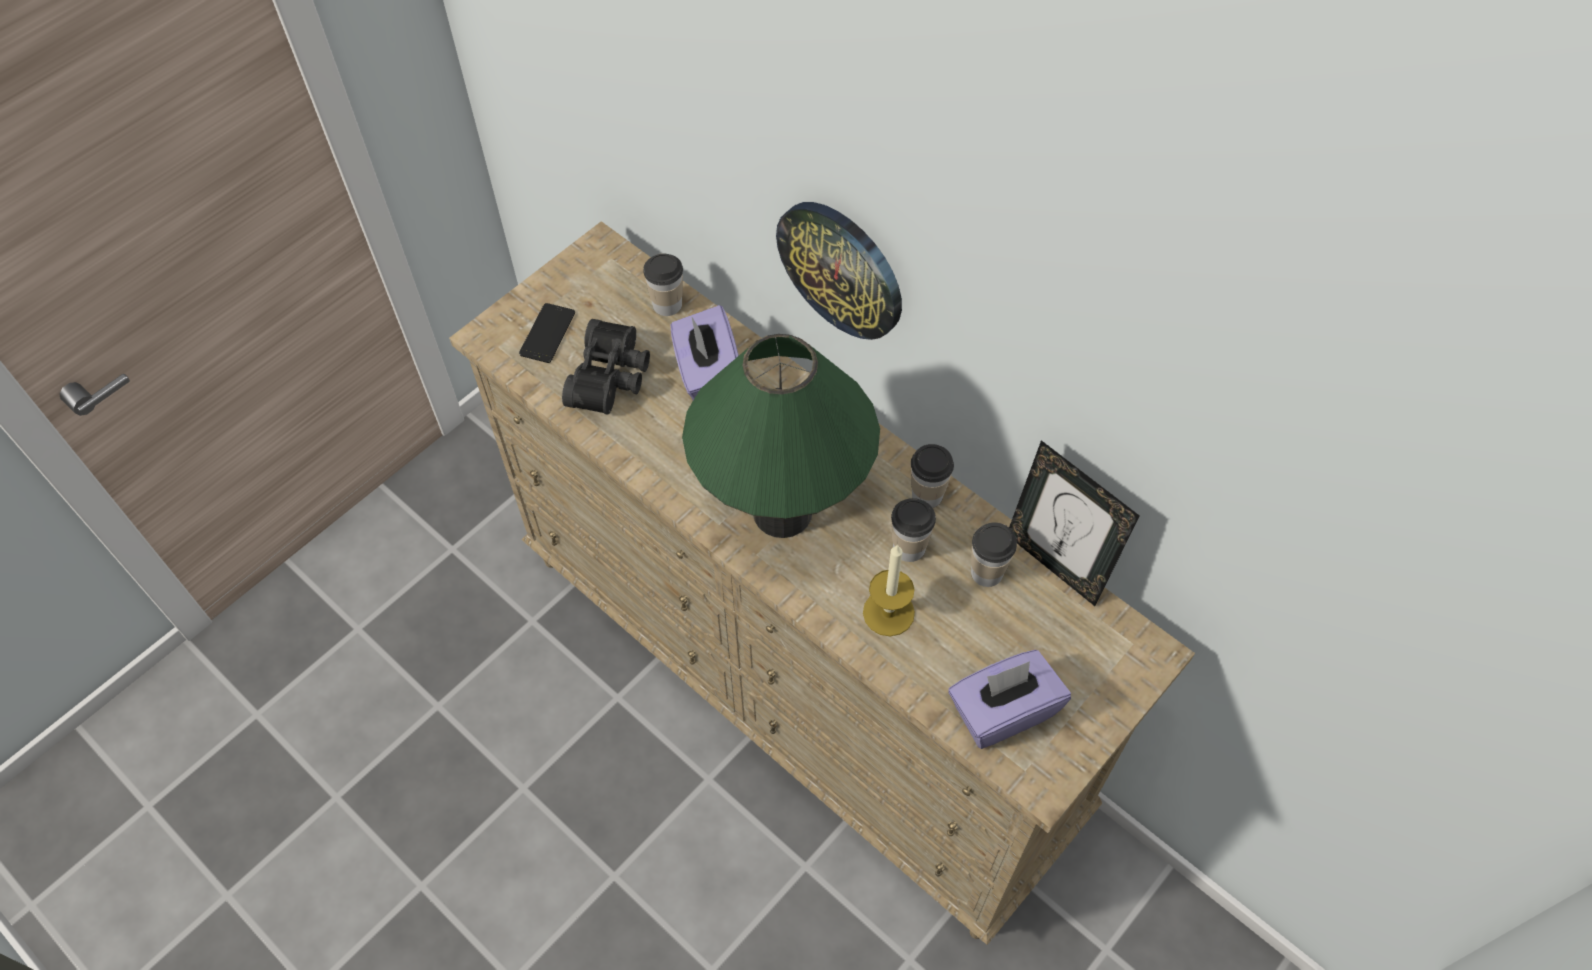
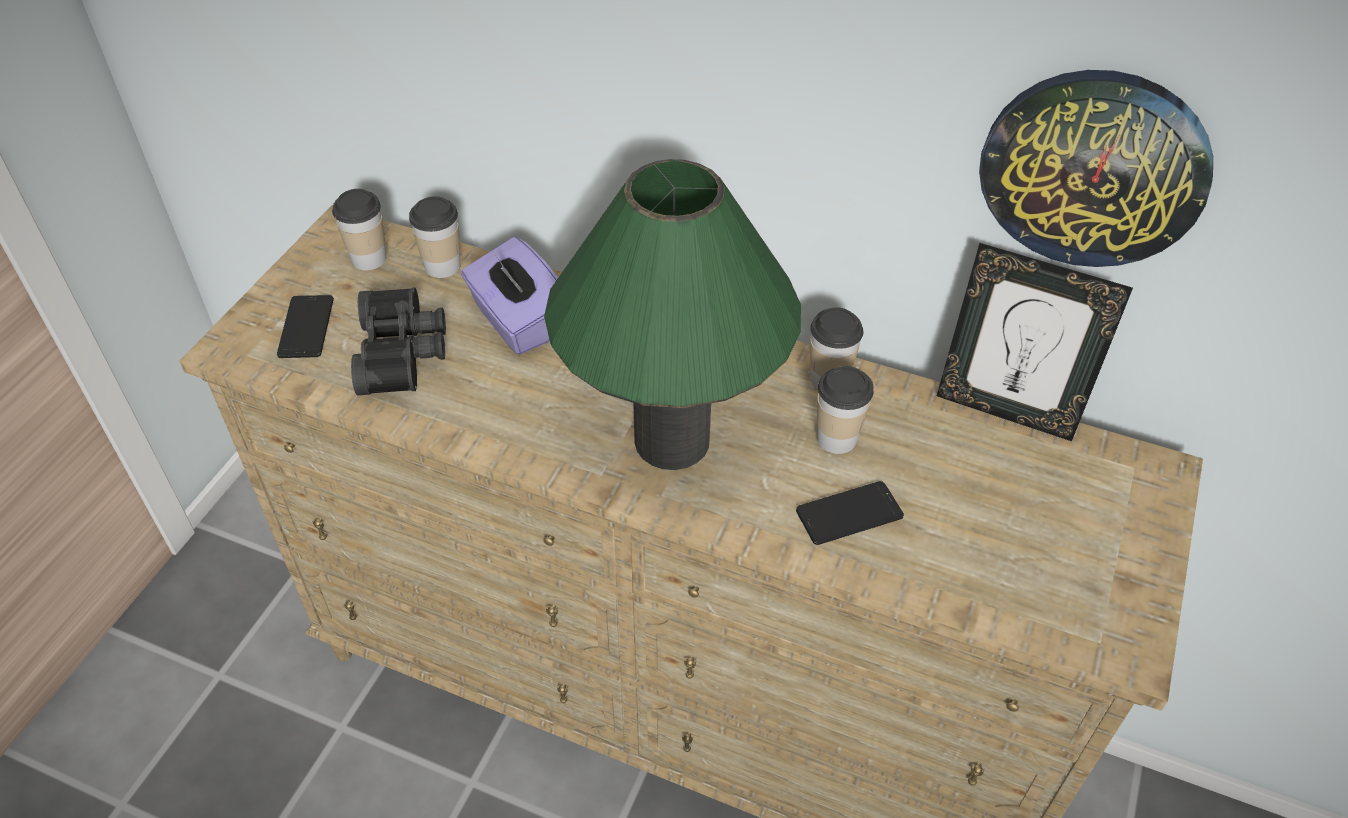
camera: 20 degrees left, 10 degrees down
wall clock [776,202,902,340] -> wall clock moved to [979,70,1213,267]
candle [863,544,915,636] -> phone [796,481,904,545]
purple tissue box [948,650,1071,749] -> none
cup [971,522,1017,587] -> cup moved to [332,189,386,270]

